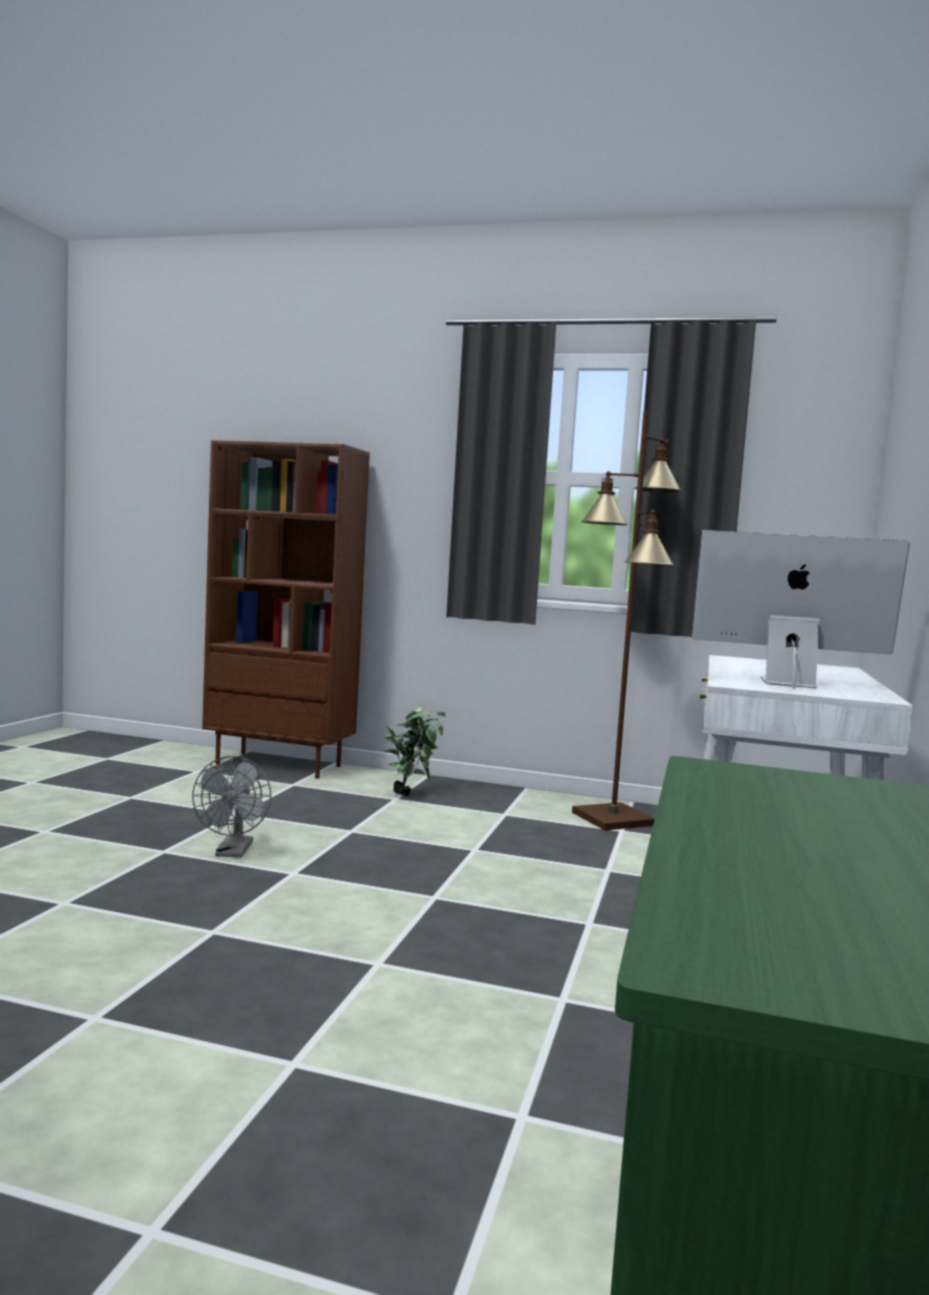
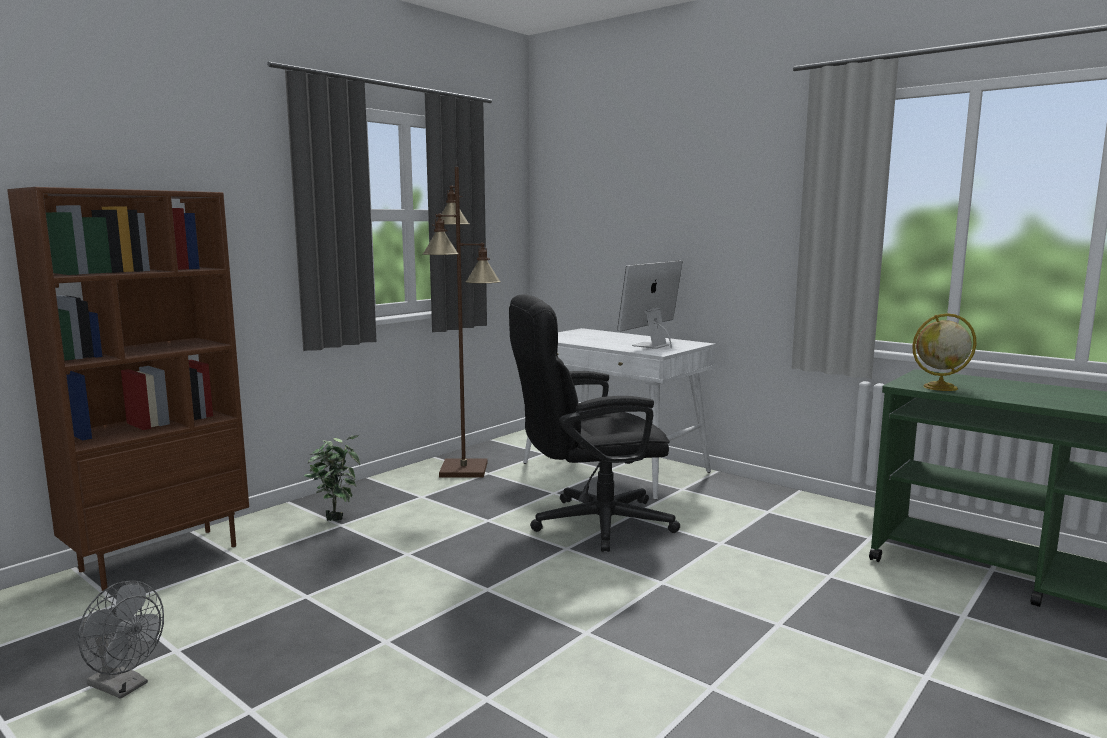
camera: 65 degrees left, 5 degrees up
grey fan [192,756,271,858] -> grey fan moved to [78,580,164,699]
none -> black office chair [509,294,680,552]
none -> globe [912,313,976,391]

